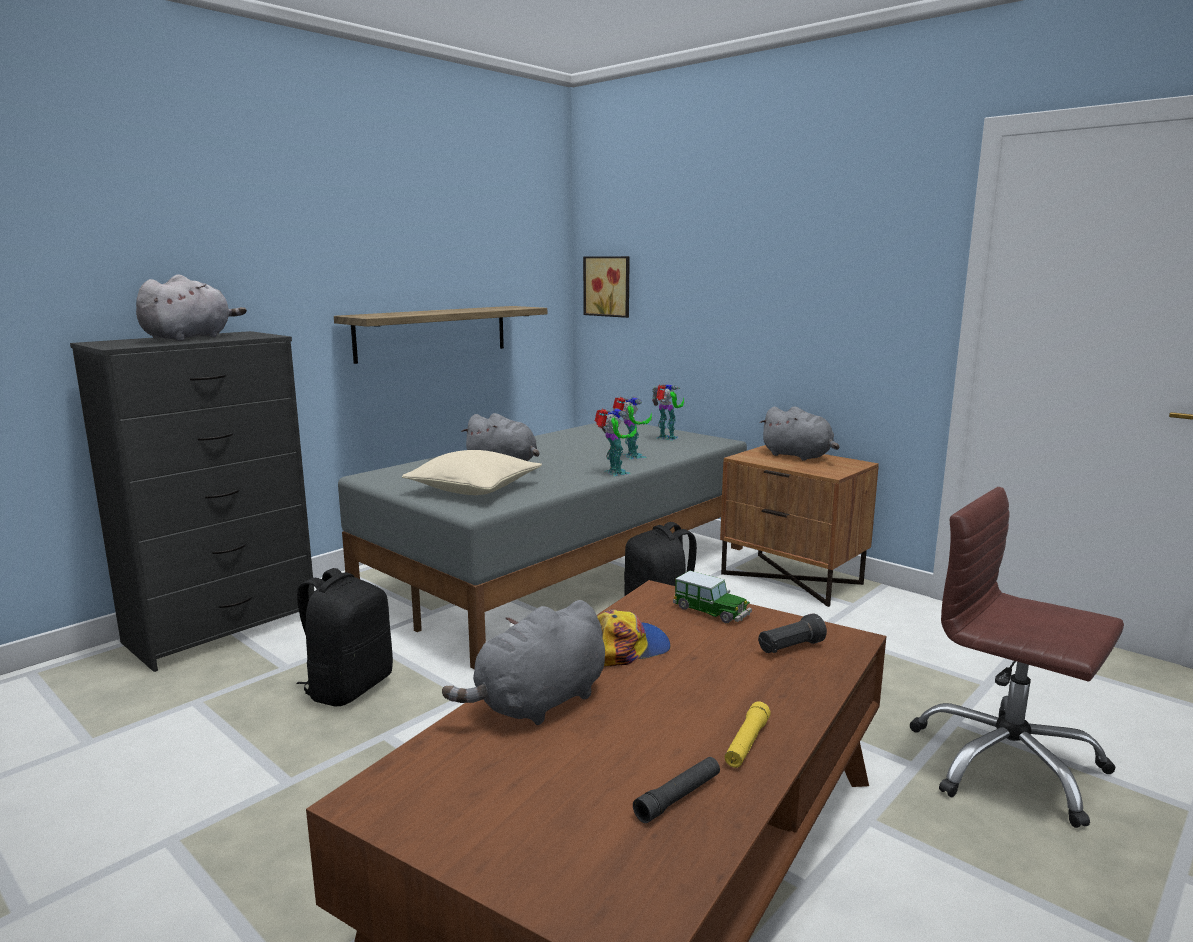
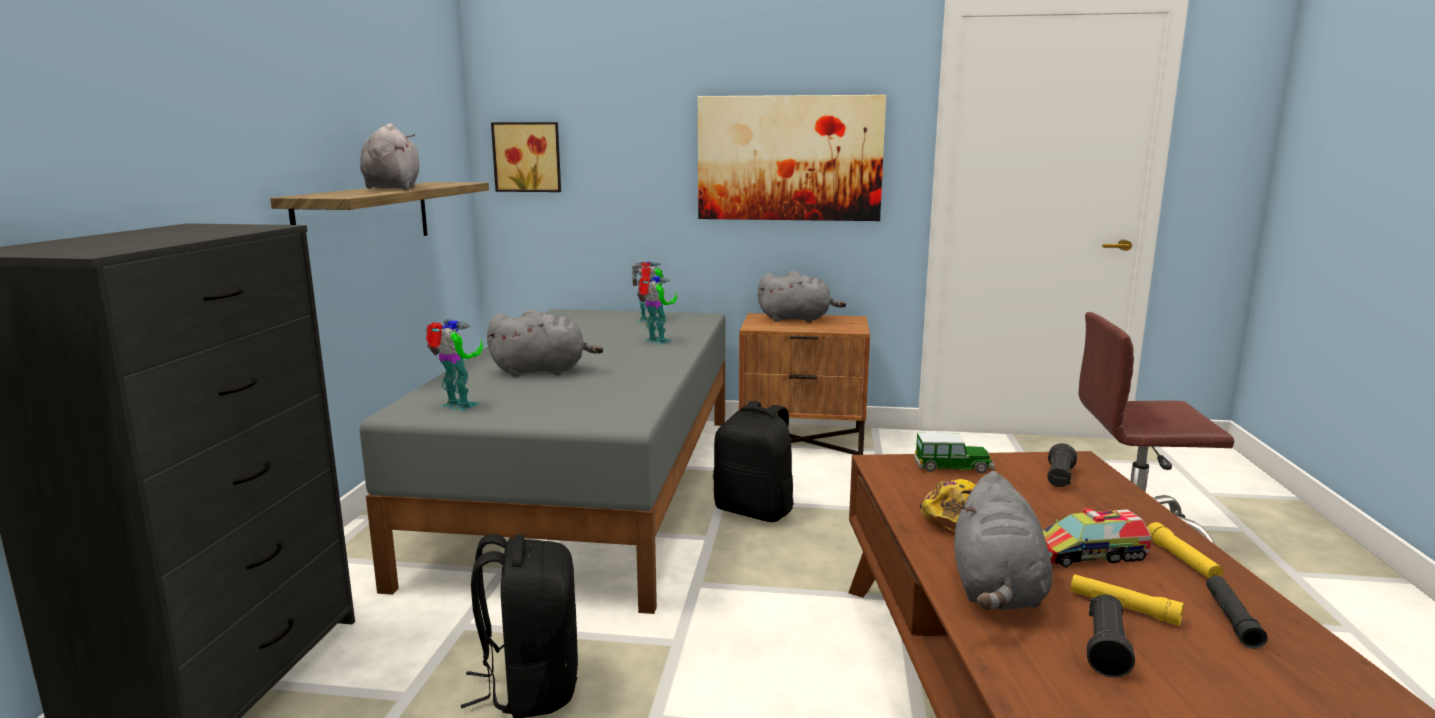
camera: 35 degrees left, 0 degrees up
grey plush toy [136,274,247,341] -> grey plush toy moved to [360,123,419,190]
beige pillow [402,450,542,495] -> none
toy robot [595,408,637,476] -> toy robot moved to [426,319,483,411]
none -> picture [698,95,886,221]
none -> toy truck [1042,509,1152,568]
none -> yellow flashlight [1071,574,1184,626]
none -> black flashlight [1087,595,1135,677]

